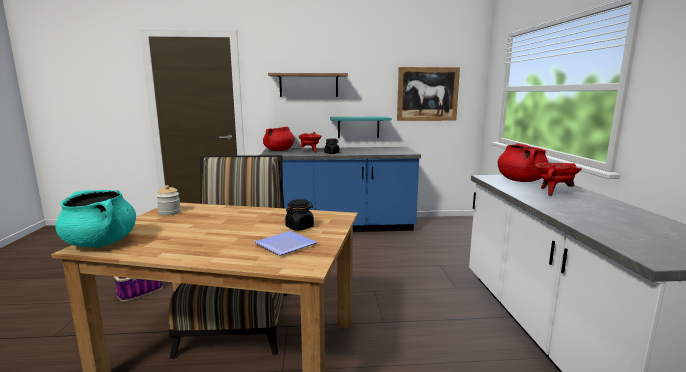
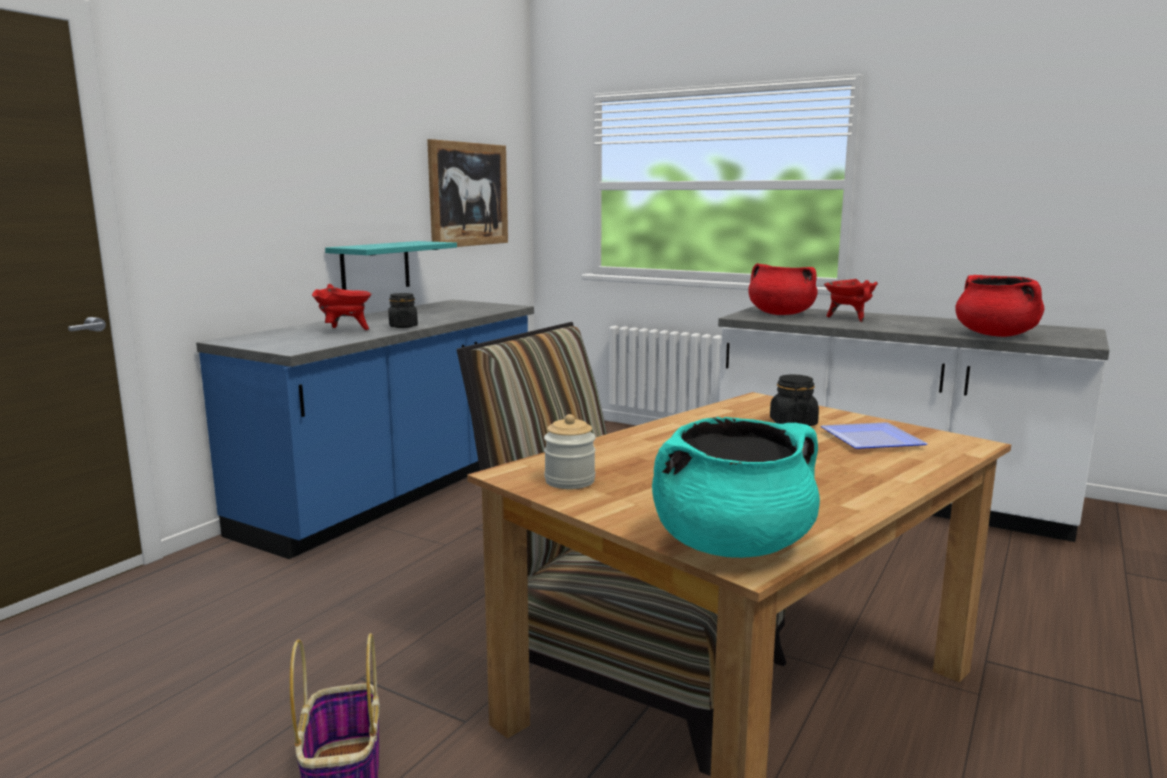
camera: 55 degrees left, 0 degrees up
red cooking pot [263,127,295,151] -> red cooking pot moved to [955,275,1044,337]
shelf [268,73,348,97] -> none

